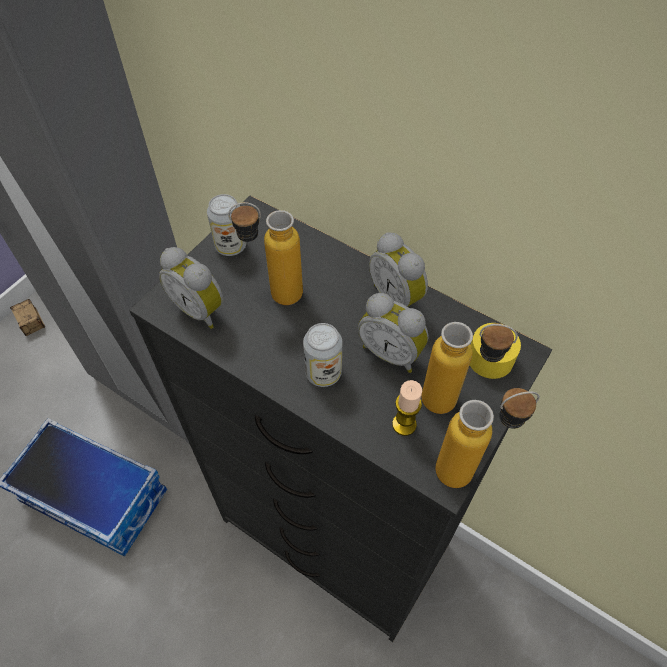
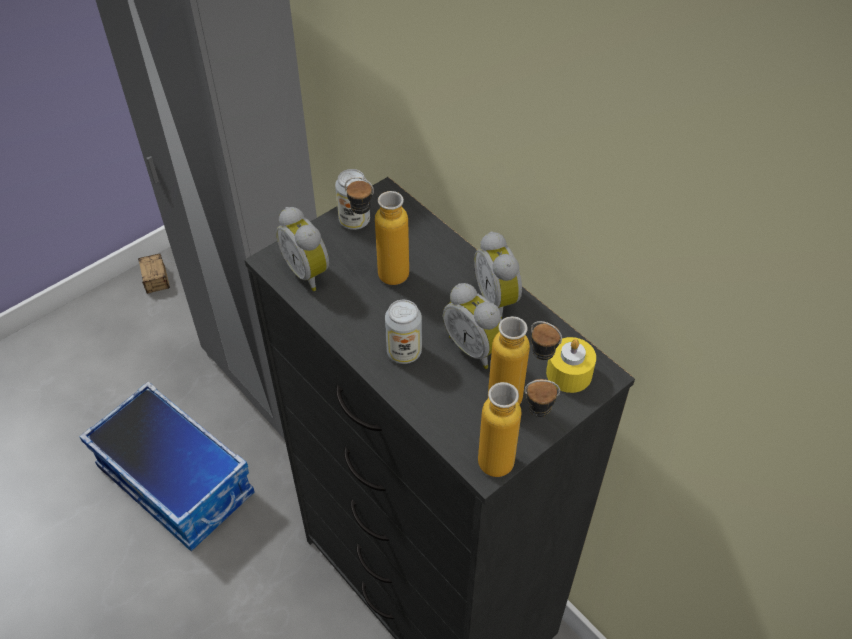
camera: 15 degrees right, 5 degrees down
candle [392,380,422,436] -> none

